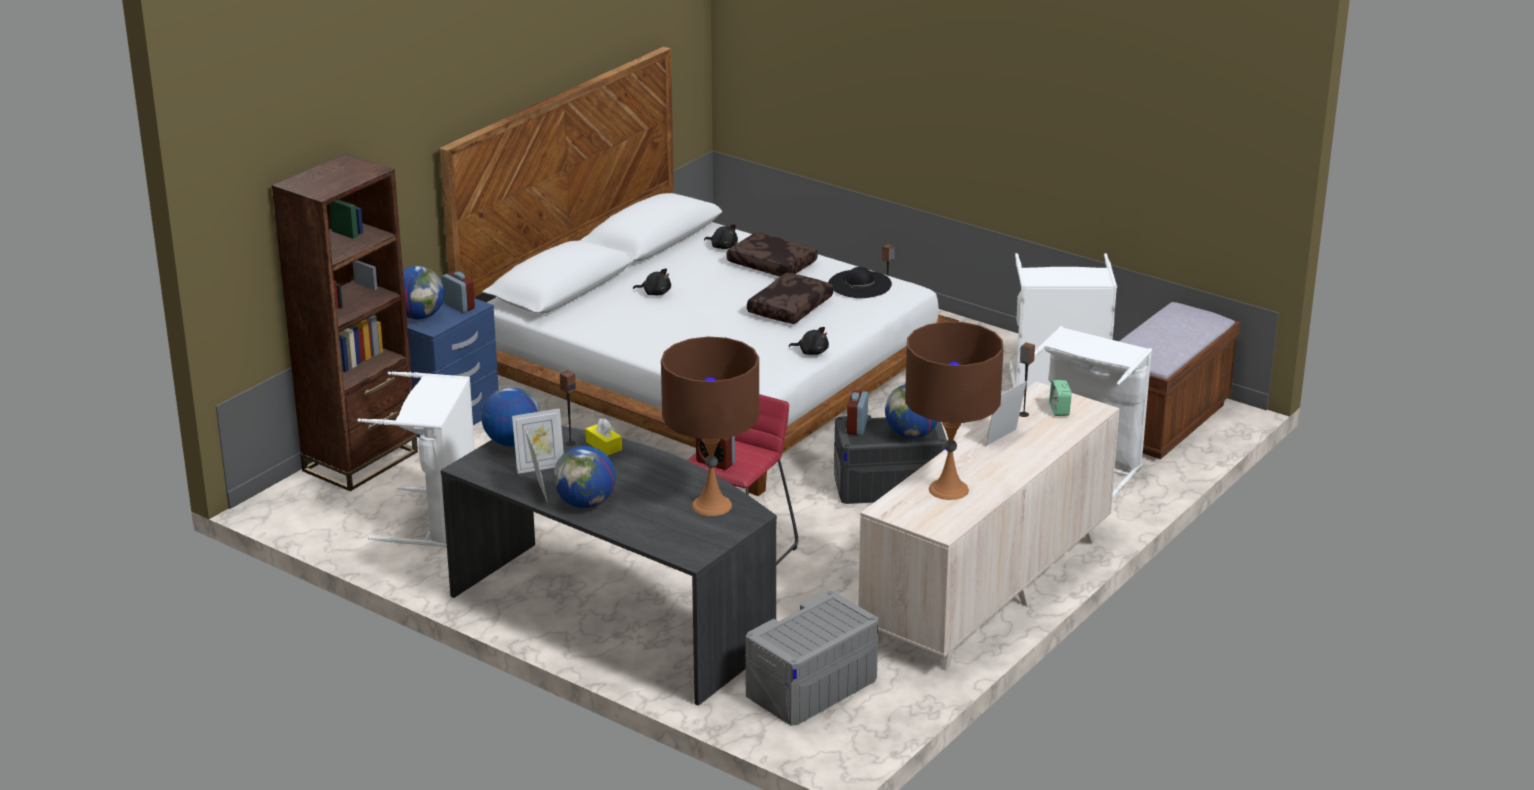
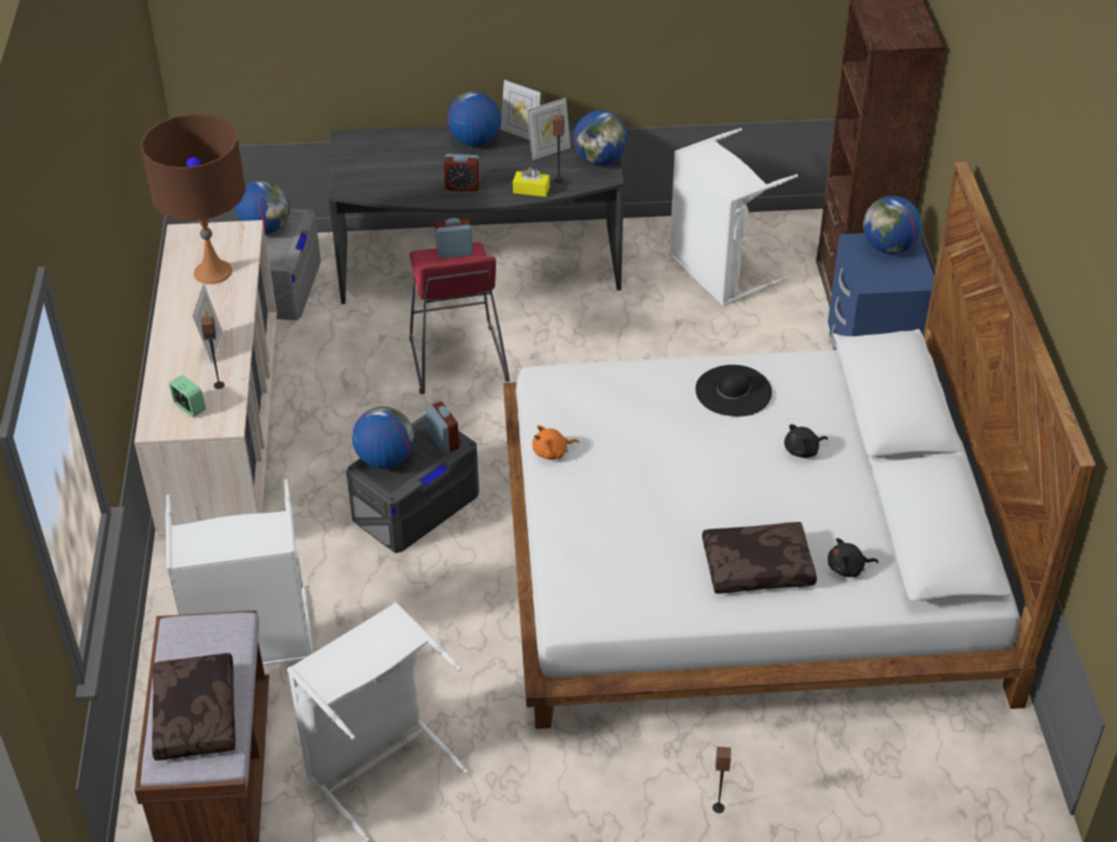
camera: 140 degrees right, 15 degrees up
alarm clock [442,271,475,313] -> alarm clock moved to [443,154,480,192]
picture frame [512,408,564,474] -> picture frame turned 150 degrees counterclockwise [527,98,571,160]
brown table lamp [661,337,759,516] -> none
brown pillow [747,273,833,324] -> brown pillow moved to [152,653,236,760]
black plush toy [789,327,829,355] -> orange plush toy [532,425,579,460]
black hat [828,267,892,298] -> black hat moved to [696,365,772,417]
none -> globe [236,181,290,234]

